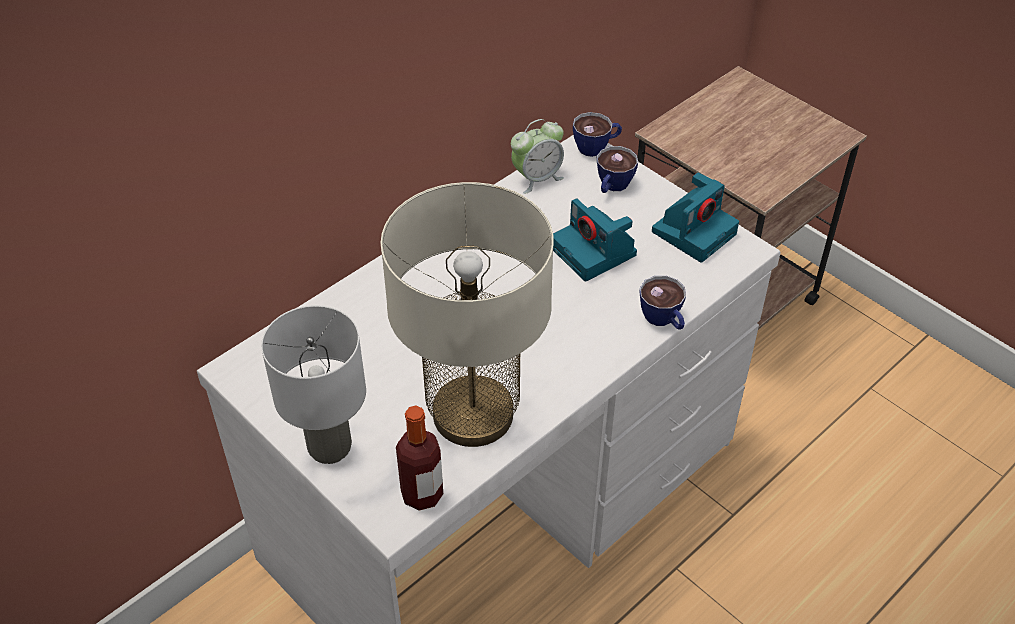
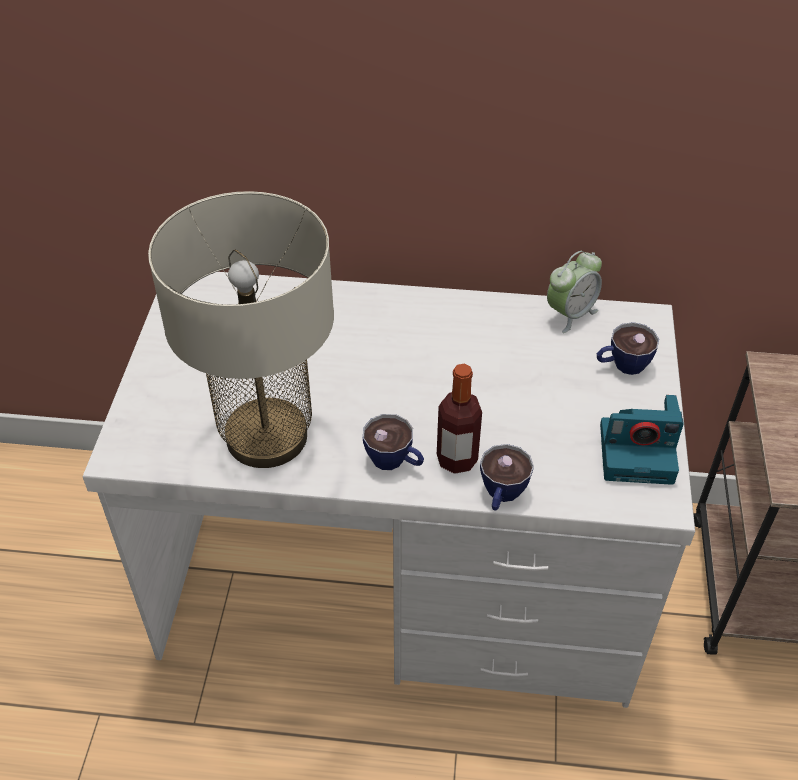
camera: 50 degrees right, 0 degrees up
white table lamp [261,305,366,464] -> none
bottle [396,406,443,511] -> bottle moved to [437,364,482,474]
alarm clock [511,119,564,194] -> alarm clock turned 60 degrees counterclockwise [547,251,602,333]
camera [553,198,637,282] -> none
cup [573,112,622,157] -> cup moved to [363,414,424,470]

